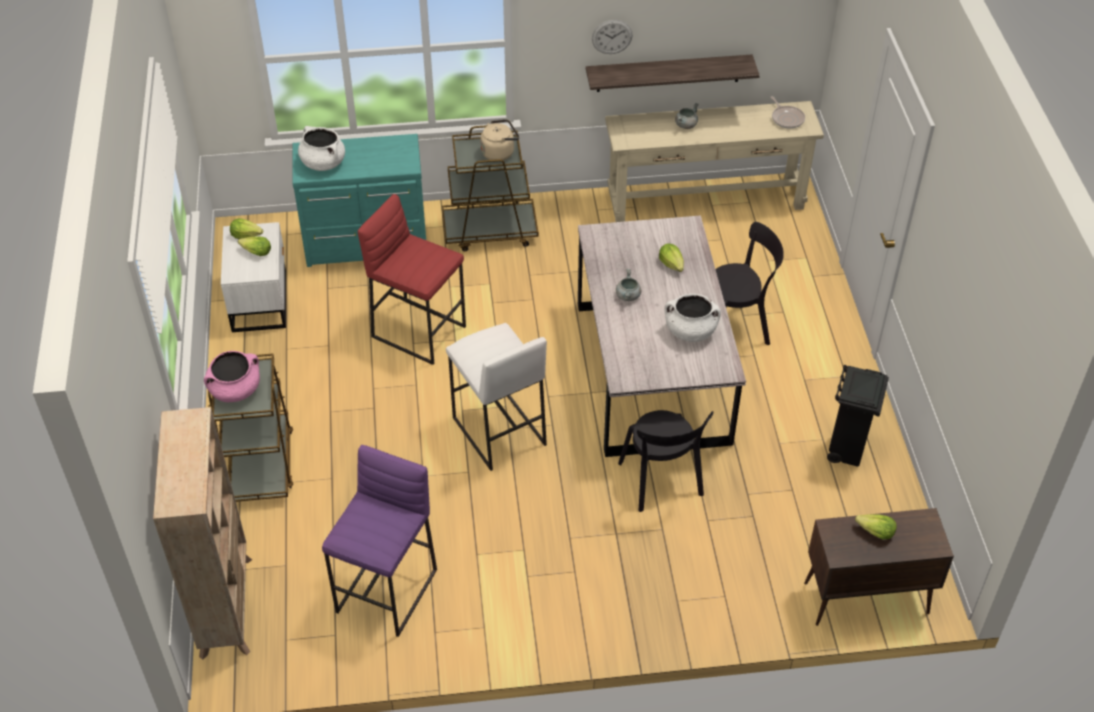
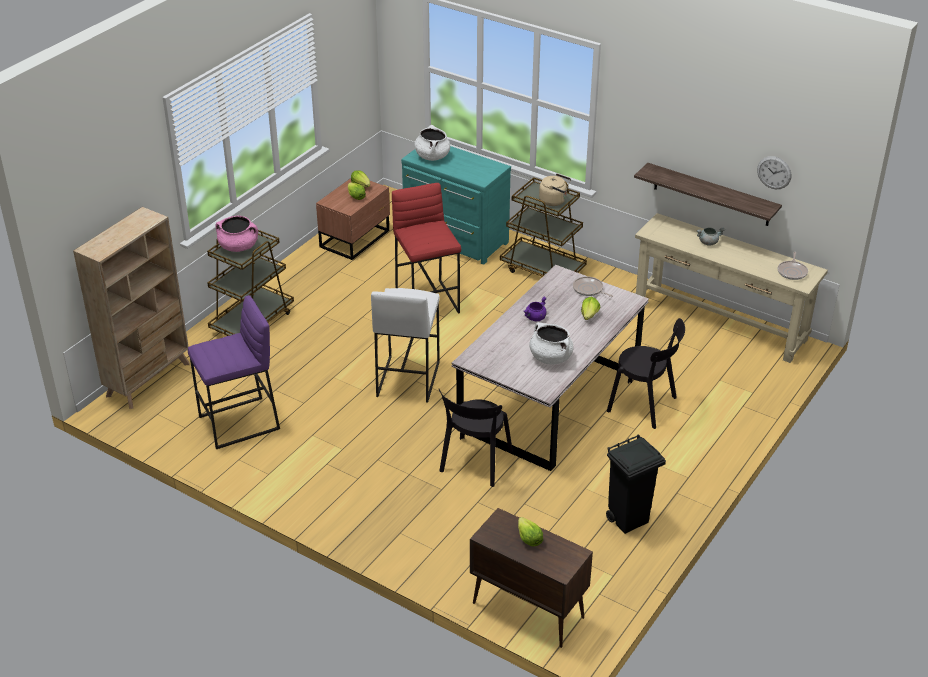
camera: 40 degrees right, 10 degrees down
white nightstand [221,222,286,332] -> brown nightstand [316,178,390,260]
wall clock [592,20,633,54] -> wall clock moved to [757,156,791,189]
grey cooking pot [616,269,641,301] -> purple cooking pot [523,297,547,321]
none -> frying pan [573,277,613,297]

